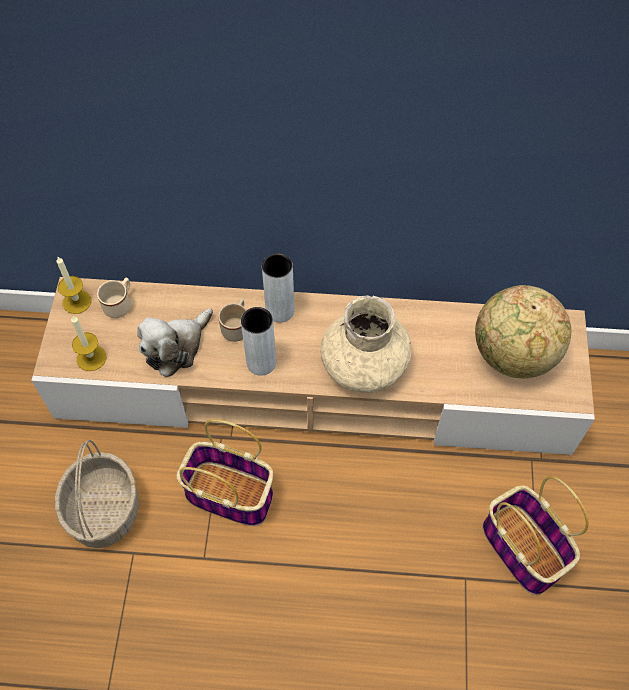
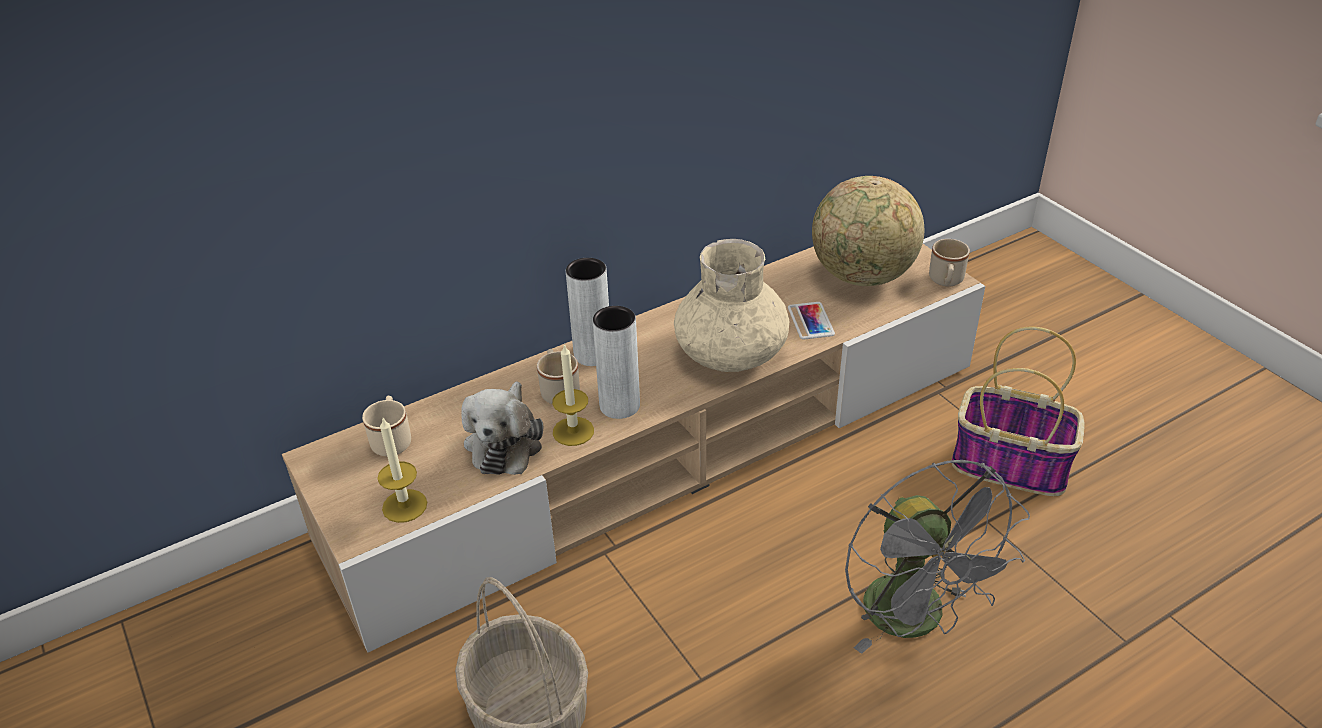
camera: 35 degrees left, 20 degrees down
candle [56,257,91,314] -> candle moved to [552,343,594,446]
basket [176,419,273,526] -> none
none -> phone [788,302,835,340]
none -> grey fan [845,460,1030,654]
none -> beige mug [929,239,970,286]

